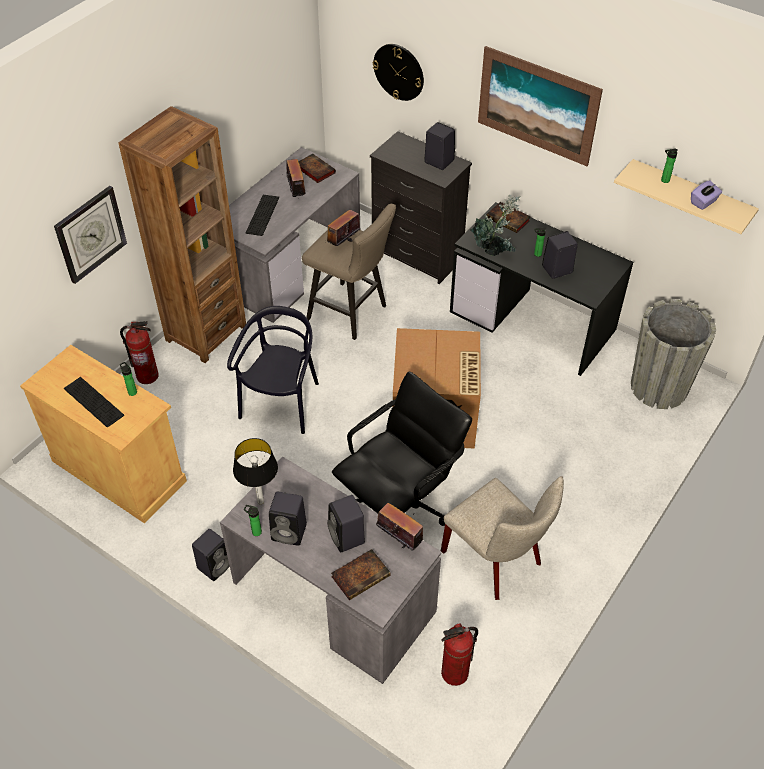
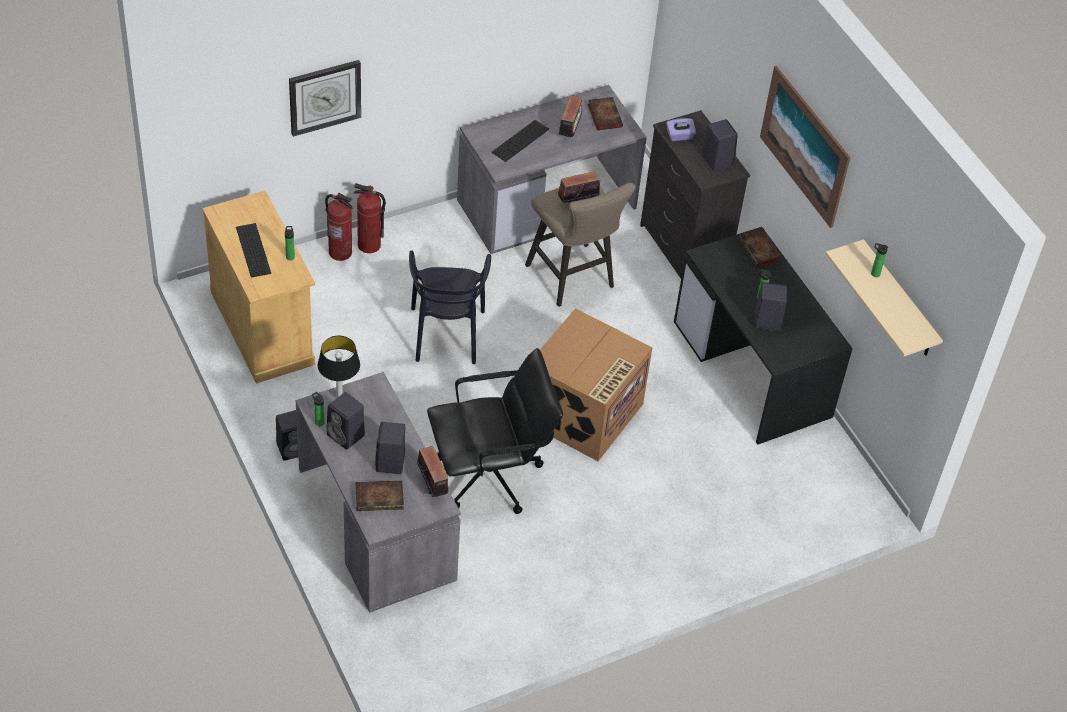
camera: 25 degrees right, 0 degrees up
brown bookcase [118,106,246,363] -> none
black chair [227,306,319,434] -> black chair turned 135 degrees clockwise [409,250,491,364]
wall clock [373,44,424,101] -> none
beige chair [441,476,564,600] -> none
fire extinguisher [441,623,478,686] -> fire extinguisher moved to [353,183,386,253]
potted plant [470,195,520,256] -> none
grey planter [631,299,716,409] -> none
purple tissue box [691,180,722,210] -> purple tissue box moved to [666,118,696,141]

